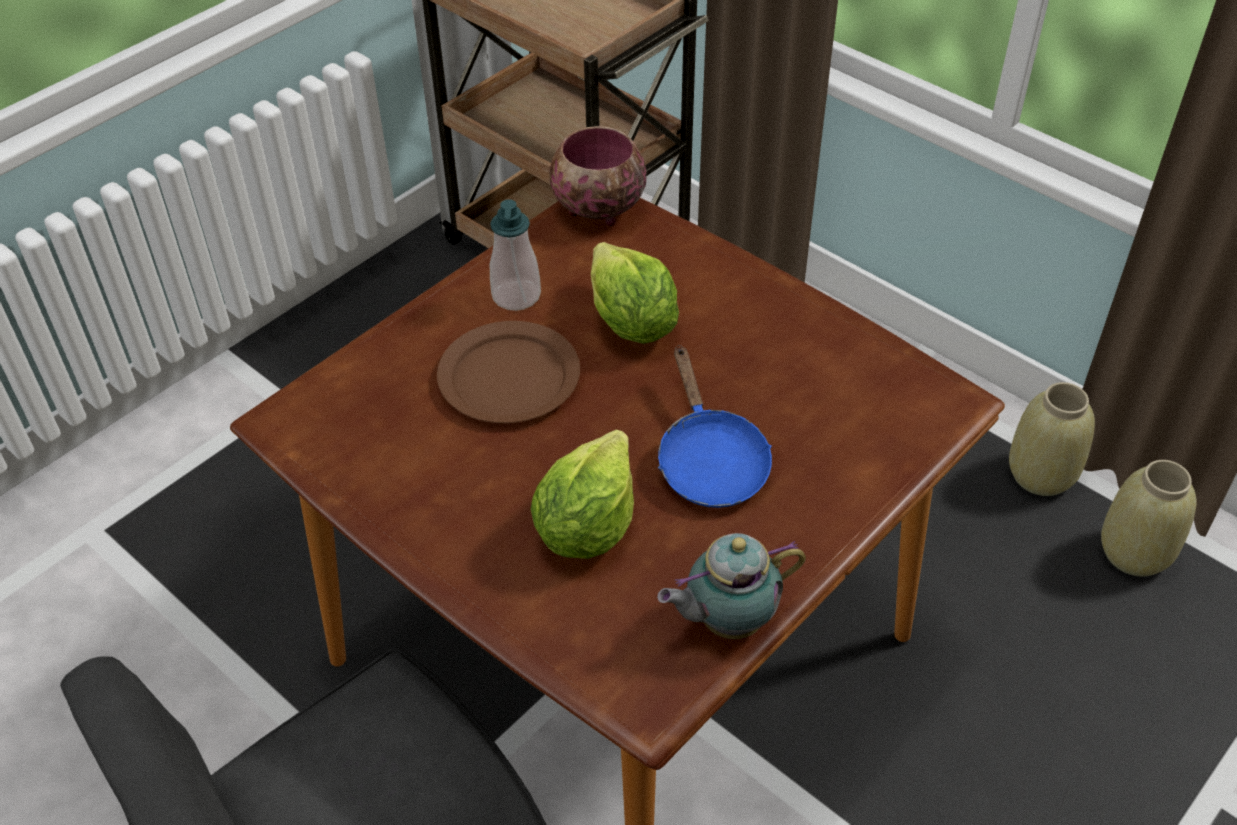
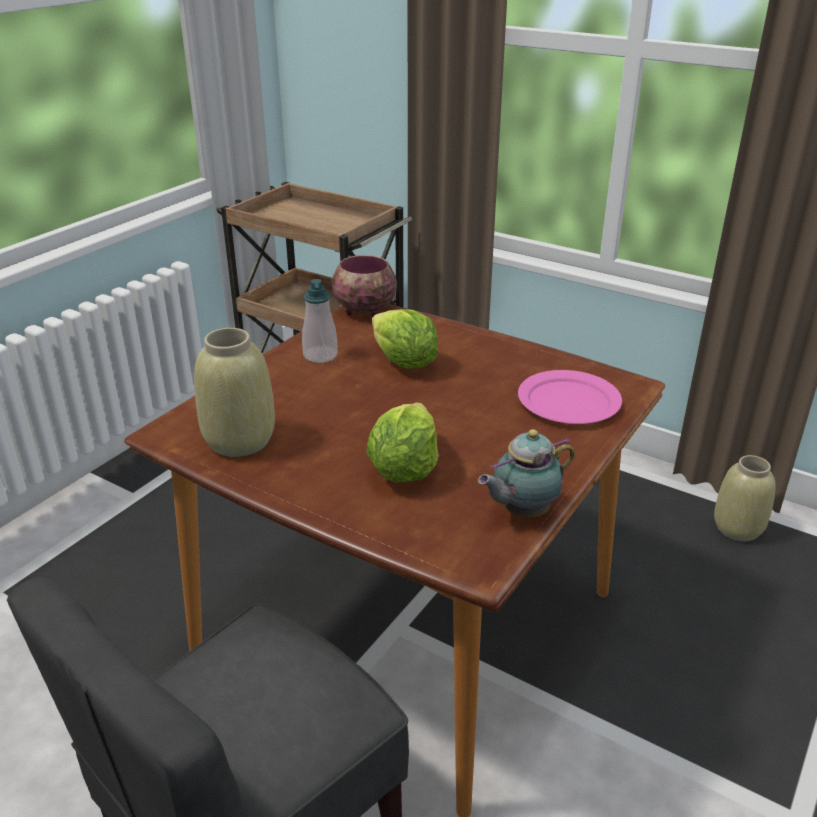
camera: 10 degrees left, 15 degrees down
brown plate [437,321,580,423] -> none
blue frying pan [658,345,772,508] -> none
beige vase [1009,382,1095,496] -> beige vase moved to [194,328,275,457]
none -> pink plate [518,370,622,424]

